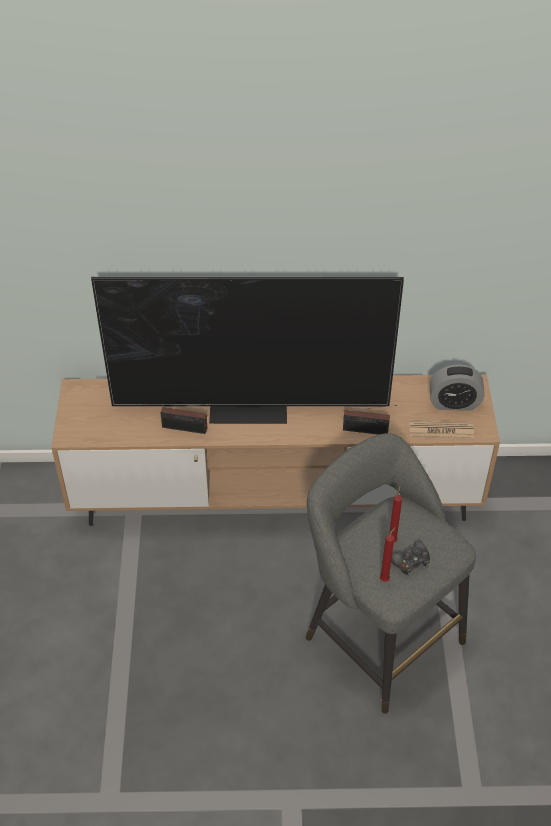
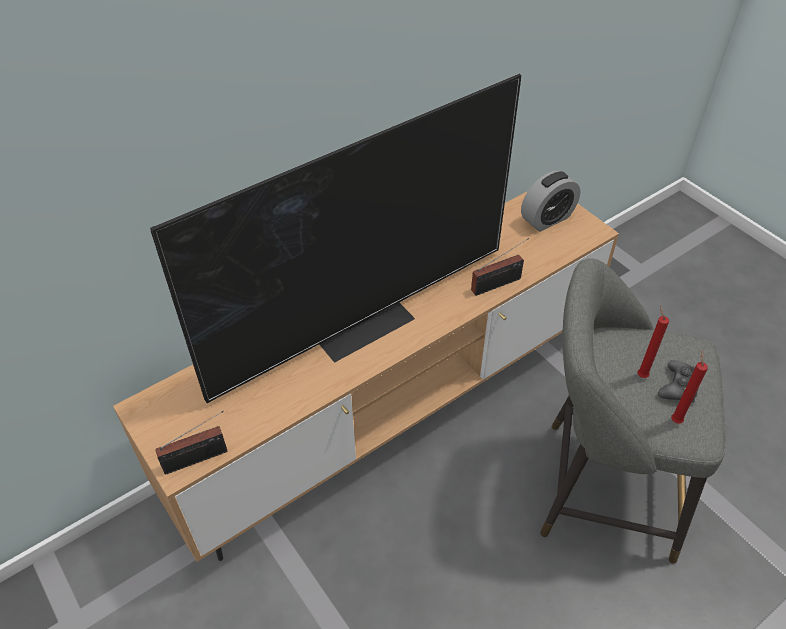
camera: 35 degrees left, 0 degrees up
radio [161,404,210,434] -> radio moved to [155,411,227,474]
newspaper [409,420,474,438] -> none

